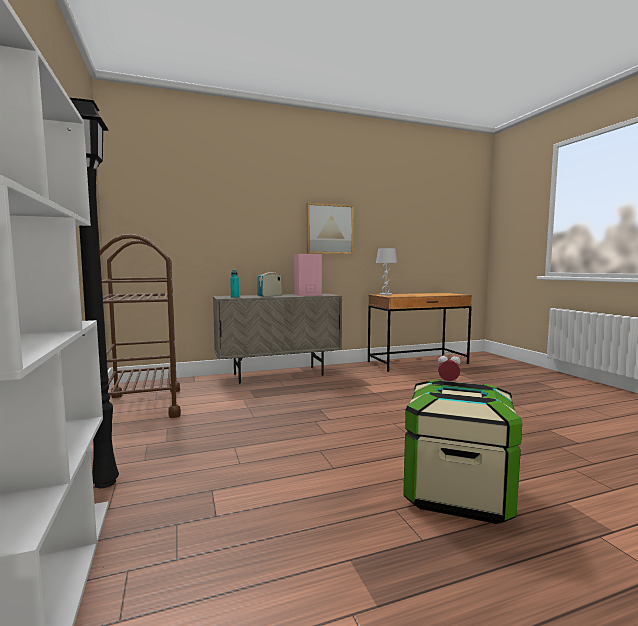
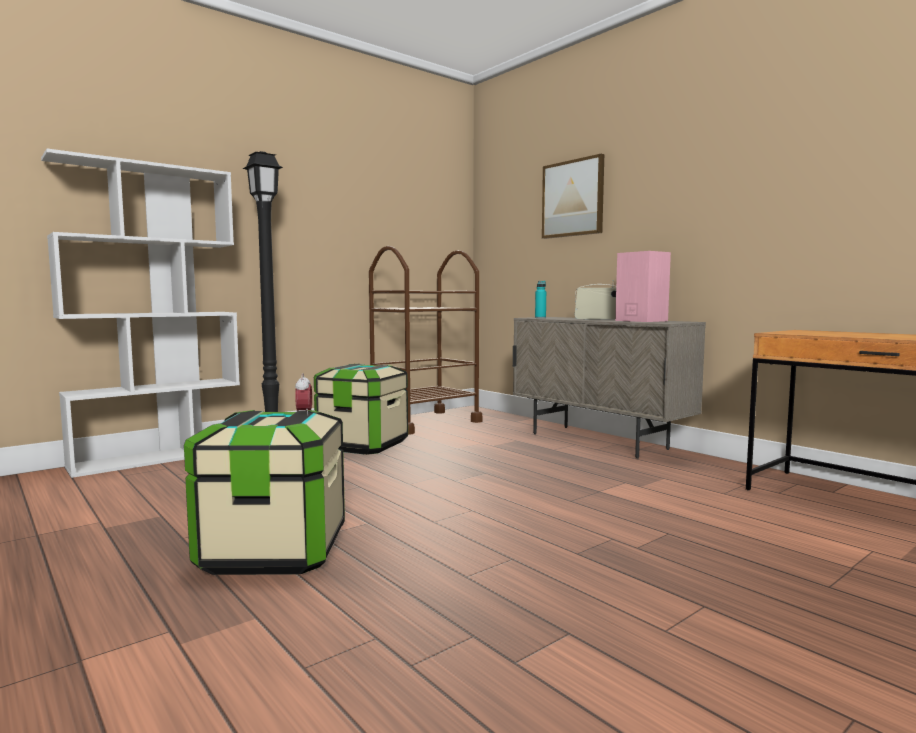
camera: 70 degrees right, 0 degrees up
picture [307,203,354,254] -> picture moved to [542,154,604,239]
white table lamp [376,248,397,295] -> none
none -> storage box [314,364,408,455]

